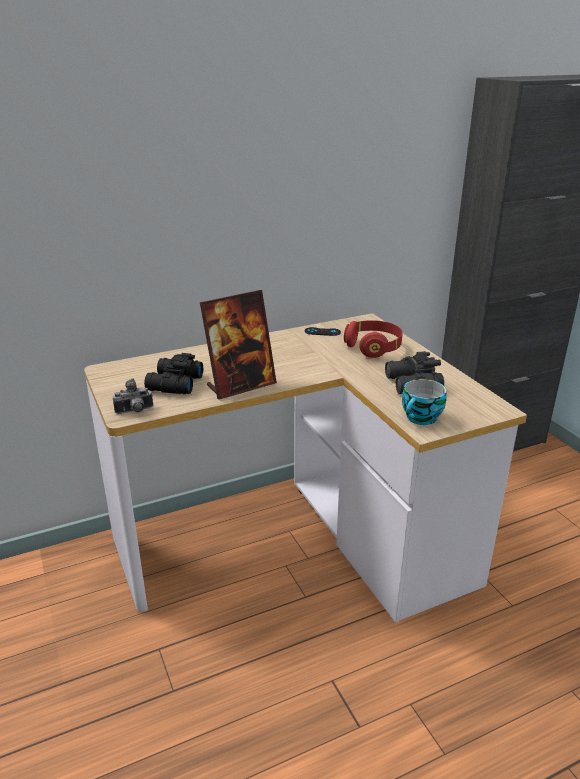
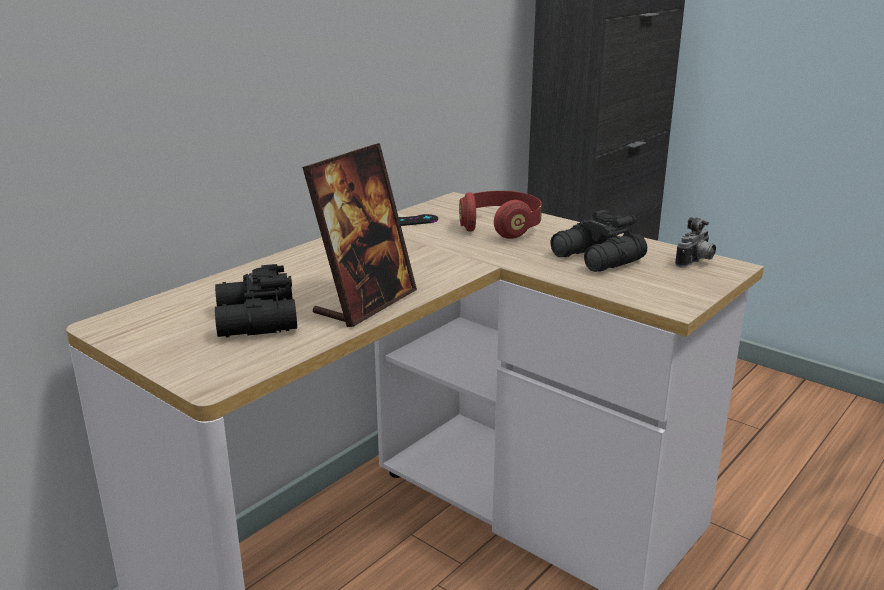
camera: 25 degrees left, 5 degrees down
camera [113,378,153,414] -> camera moved to [675,217,716,268]
cup [402,379,447,425] -> none

